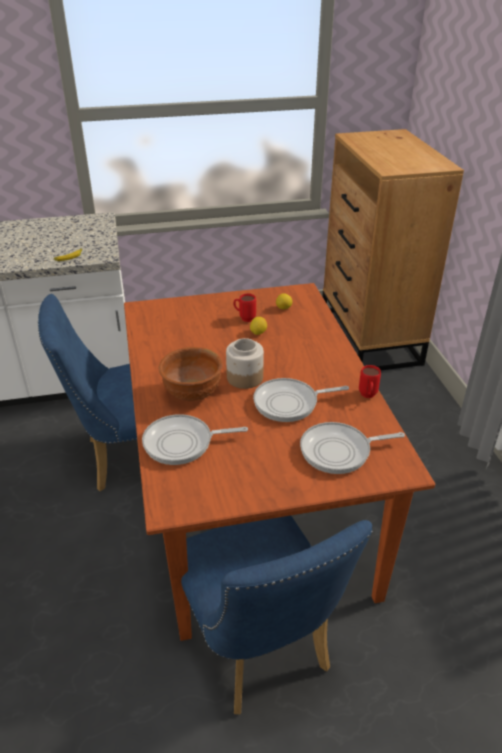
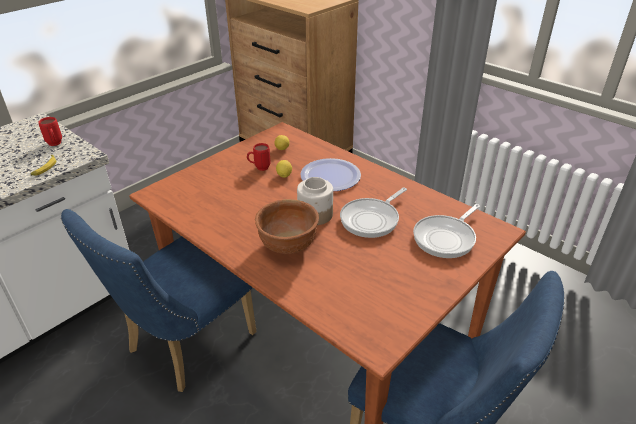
camera: 35 degrees left, 0 degrees up
frying pan [142,414,248,465] -> none
red mug [359,365,381,398] -> red mug moved to [38,117,62,146]
none -> plate [300,158,361,191]

